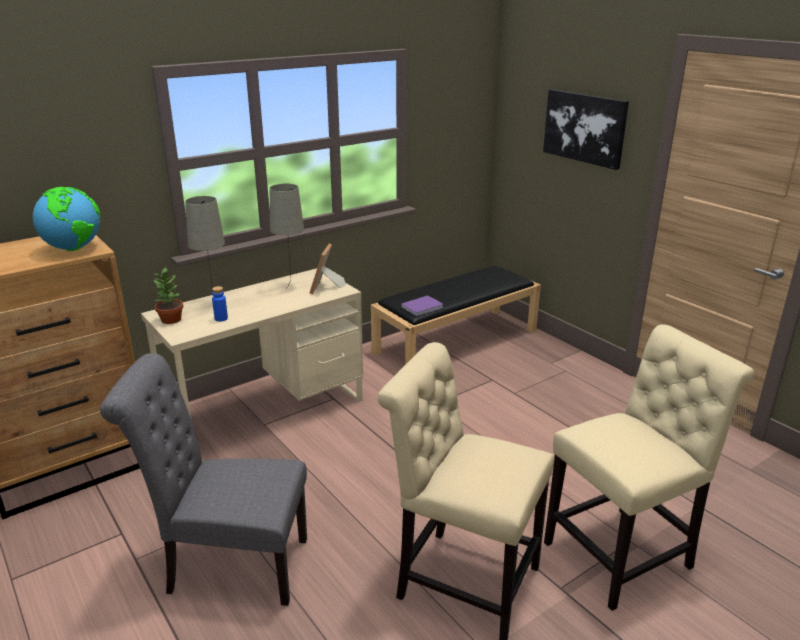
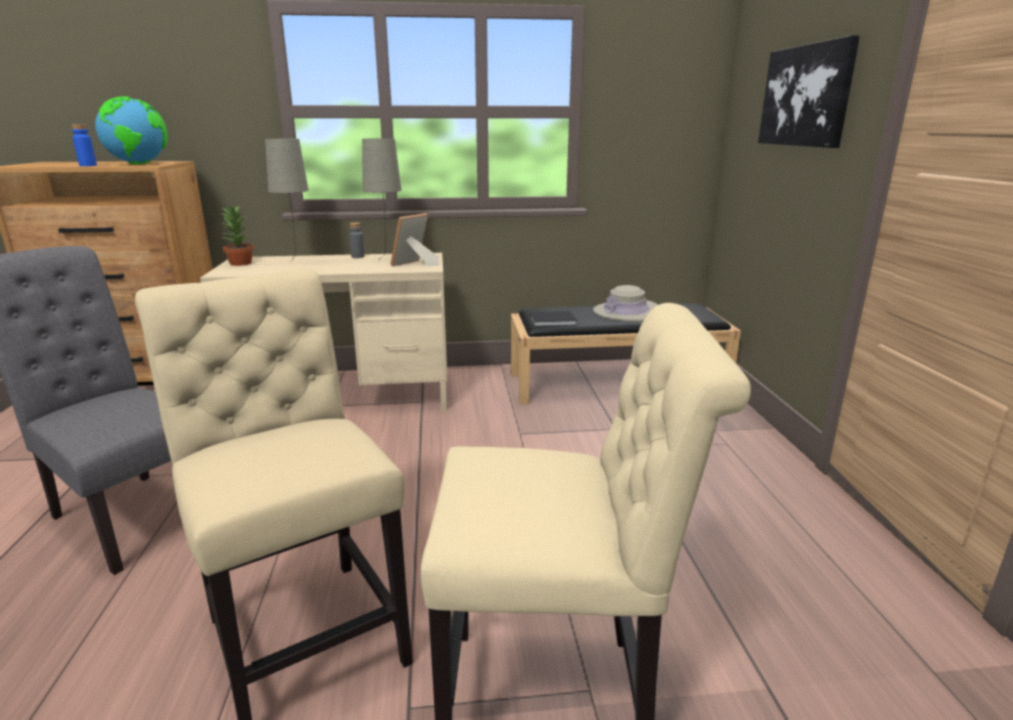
camera: 30 degrees right, 5 degrees down
blue bottle [212,286,228,322] -> blue bottle moved to [71,124,97,166]
purple book [401,296,444,317] -> black book [530,311,577,327]
none -> grey bottle [349,222,365,258]
none -> beige hat [593,285,658,322]

